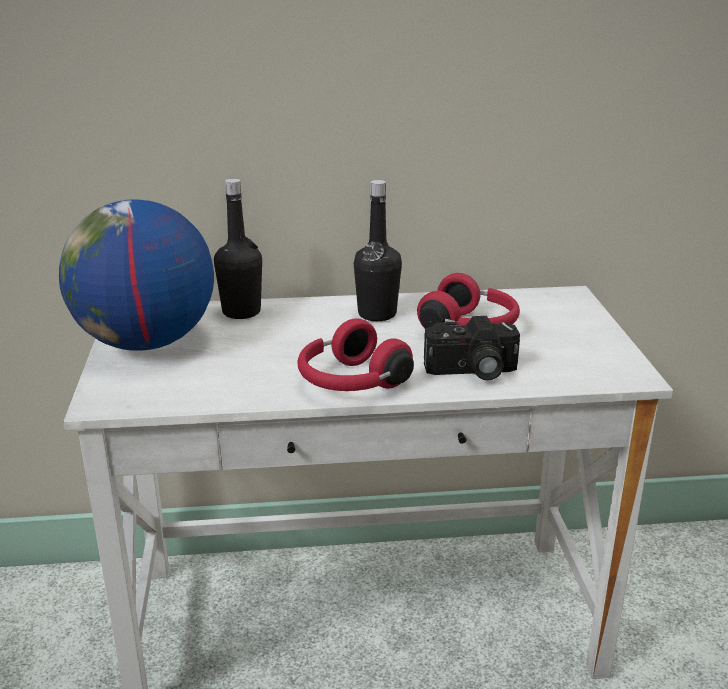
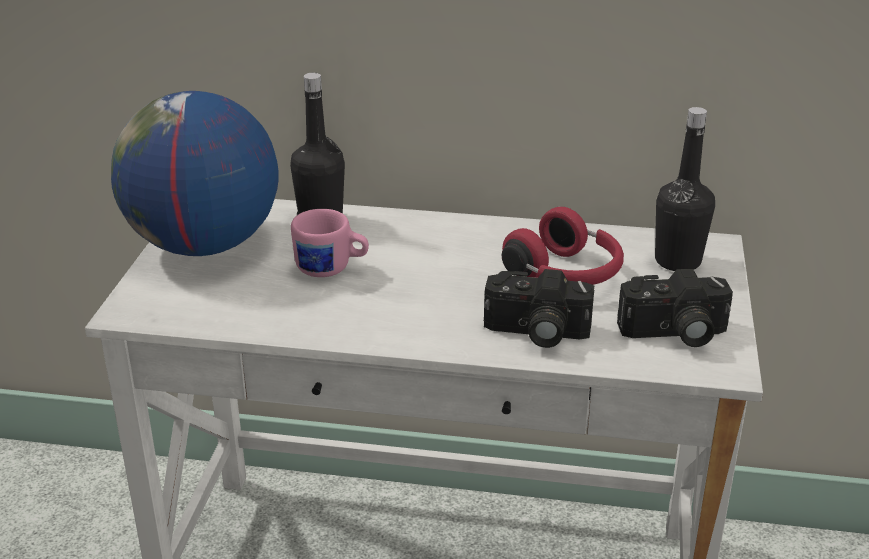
camera: 15 degrees right, 5 degrees up
red headphones [297,318,414,391] -> none
black bottle [354,180,402,321] -> black bottle moved to [655,107,715,271]
none -> pink mug [291,209,369,277]
none -> camera [617,269,733,347]

